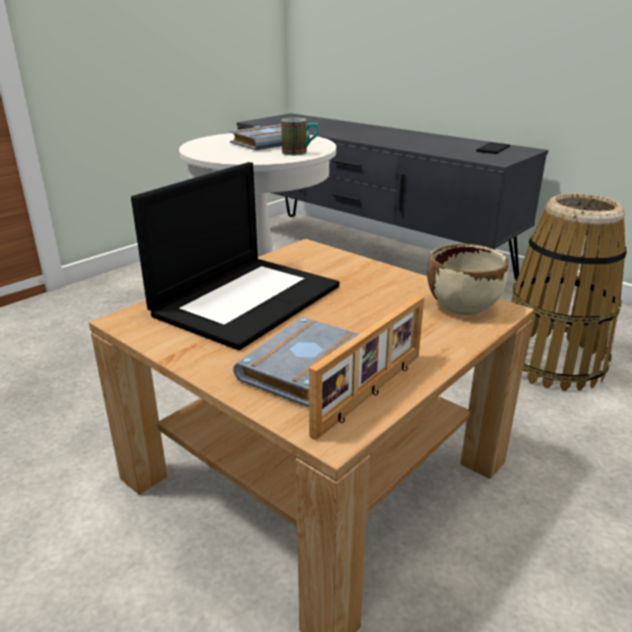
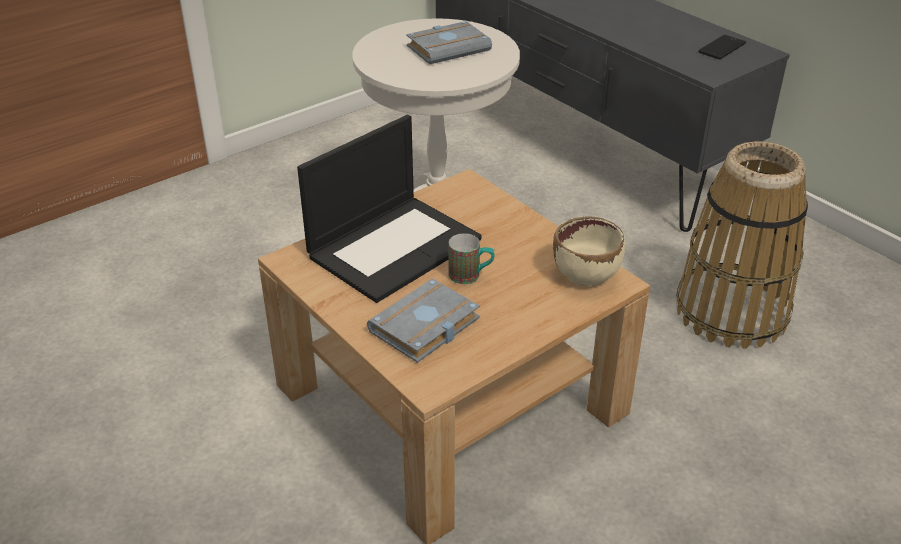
camera: 10 degrees right, 10 degrees up
mug [281,117,319,155] -> mug moved to [449,233,494,284]
picture frame [309,295,424,440] -> none

